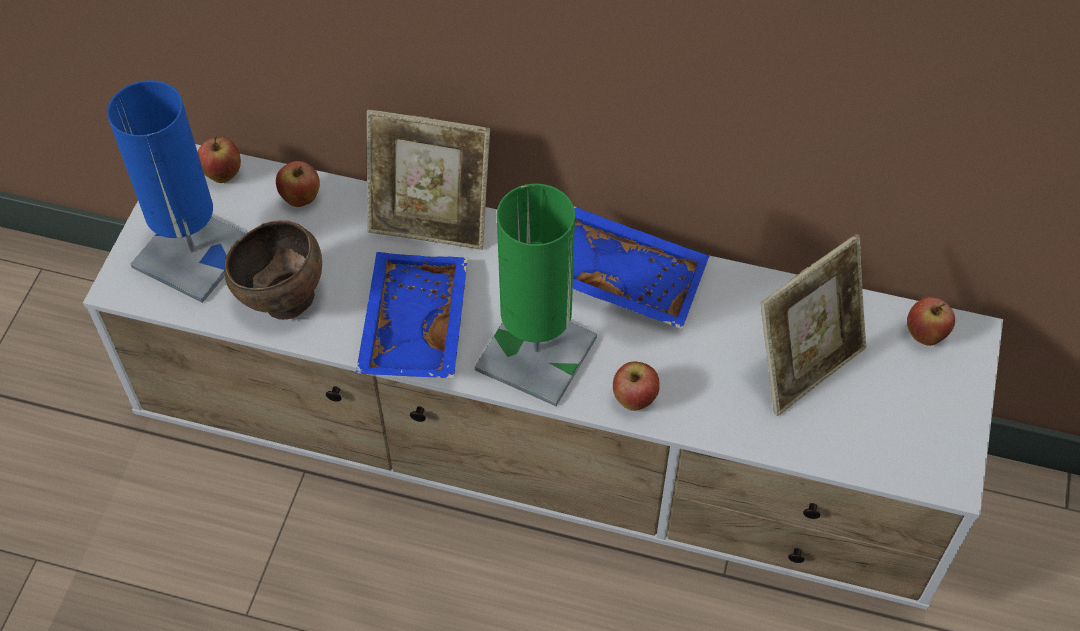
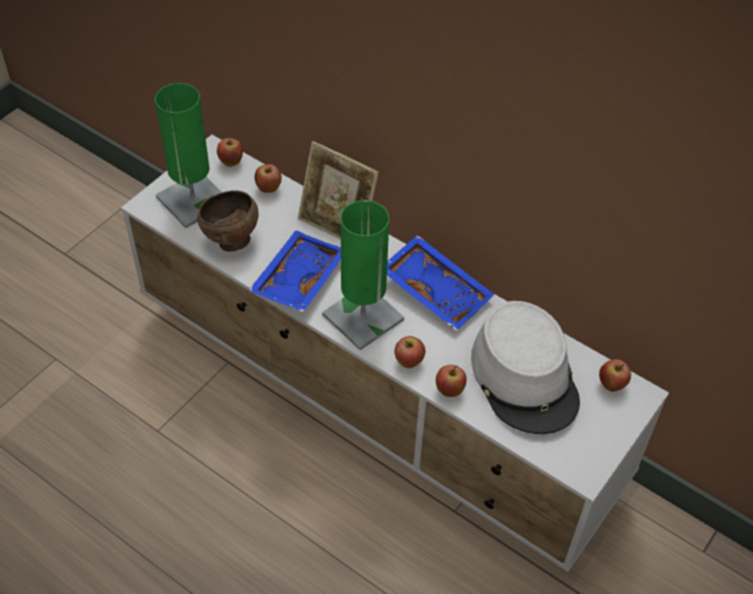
camera: 20 degrees right, 5 degrees down
blue table lamp [107,80,246,303] -> green table lamp [155,83,222,228]
picture frame [760,234,866,416] -> grey hat [471,301,580,434]
none -> apple [436,365,467,397]

